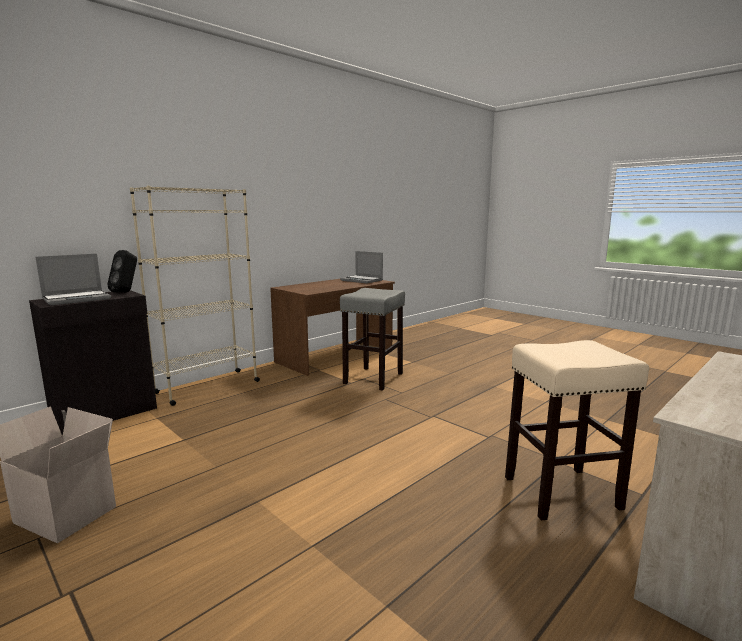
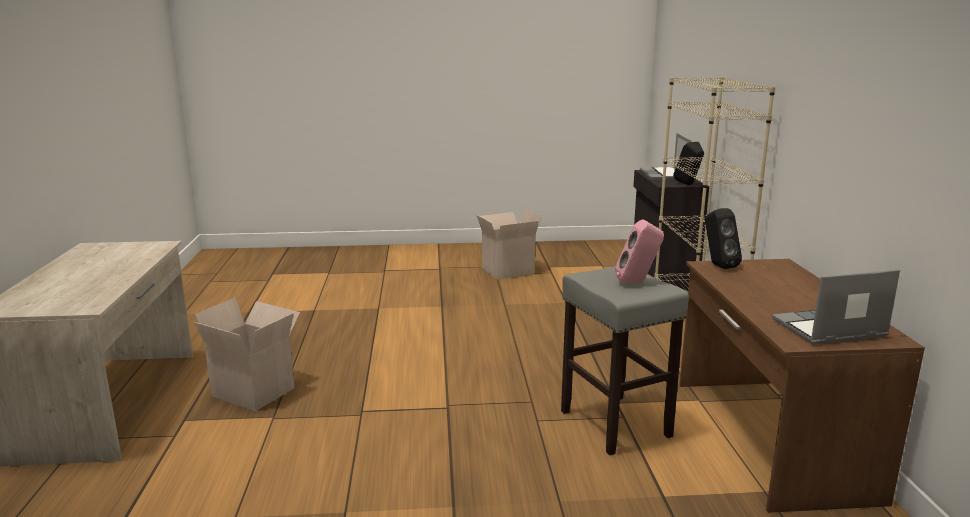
camera: 130 degrees right, 5 degrees up
beige stool [505,340,649,521] -> cardboard box [194,298,300,411]
none -> pink speaker [615,219,664,283]
none -> black speaker [705,208,742,269]

